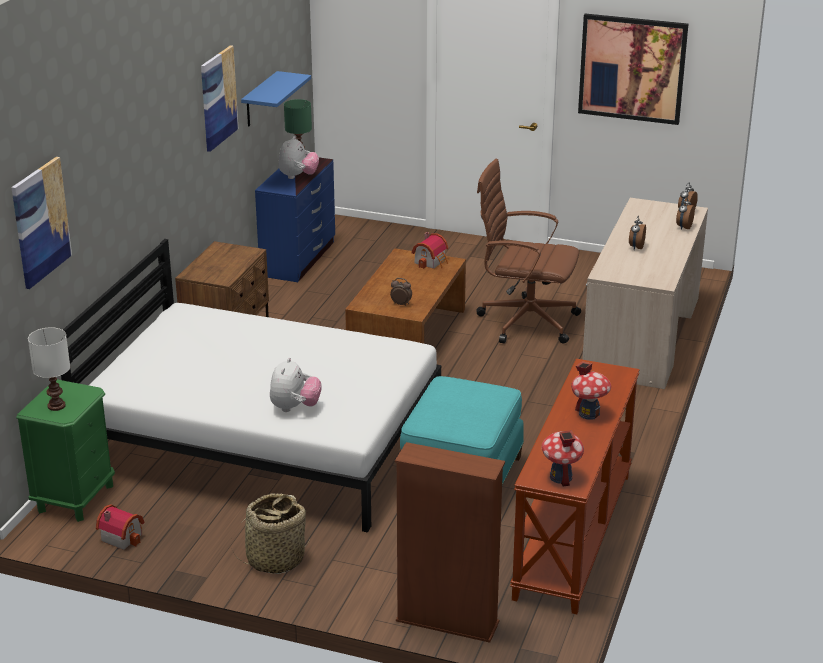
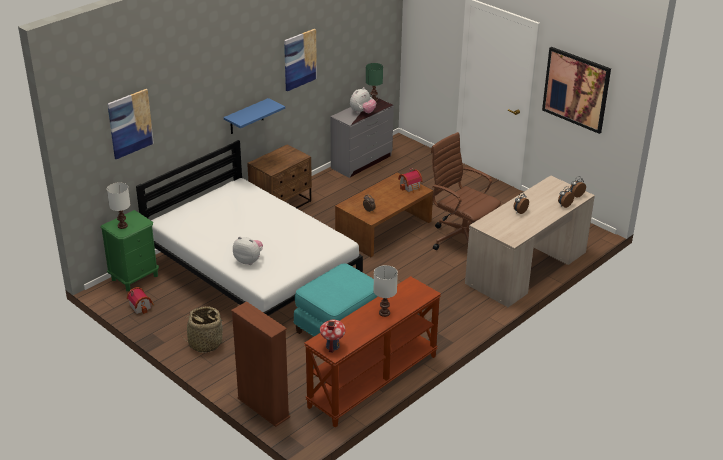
camera: 25 degrees right, 5 degrees up
blue shelf [241,71,311,126] -> blue shelf moved to [224,98,285,134]
blue dresser [255,157,335,282] -> grey dresser [331,98,394,178]
plush toy [270,358,322,412] -> plush toy turned 105 degrees counterclockwise [233,237,263,265]
toy house [571,361,611,420] -> white table lamp [373,265,398,317]

